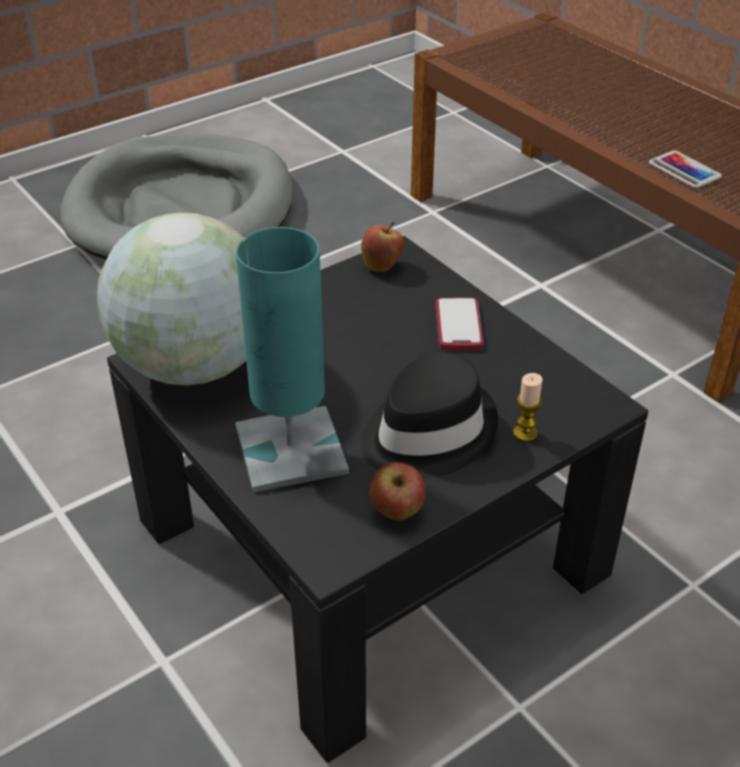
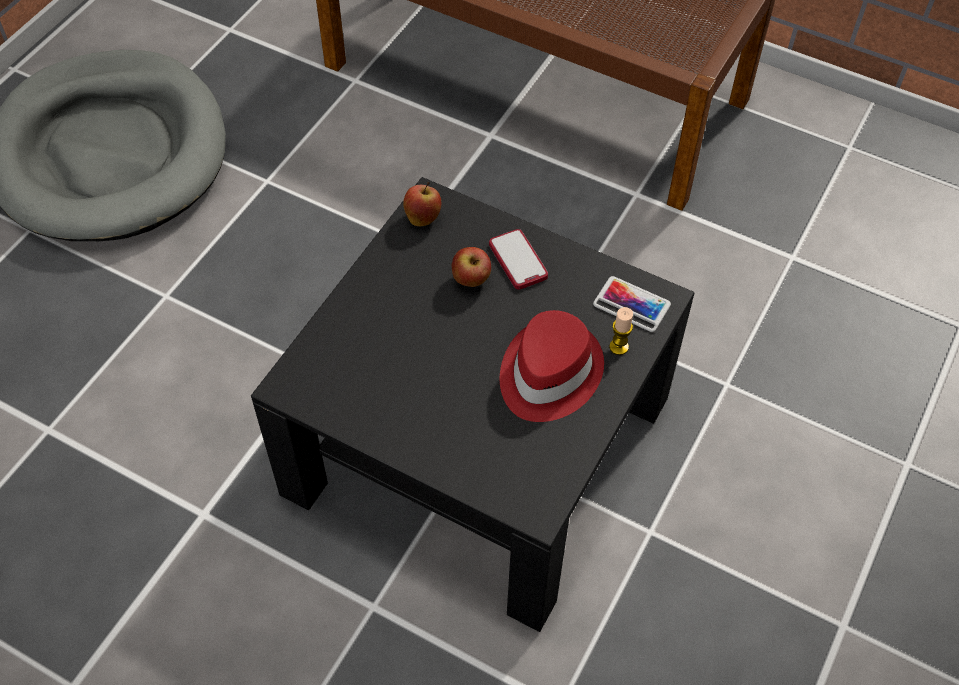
camera: 25 degrees left, 15 degrees up
globe [97,213,246,385] -> none
turquoise table lamp [235,227,349,492] -> none
black hat [361,352,498,478] -> red hat [500,310,604,422]
apple [369,462,425,521] -> apple moved to [452,247,491,287]
phone [649,150,722,188] -> phone moved to [593,276,671,332]

